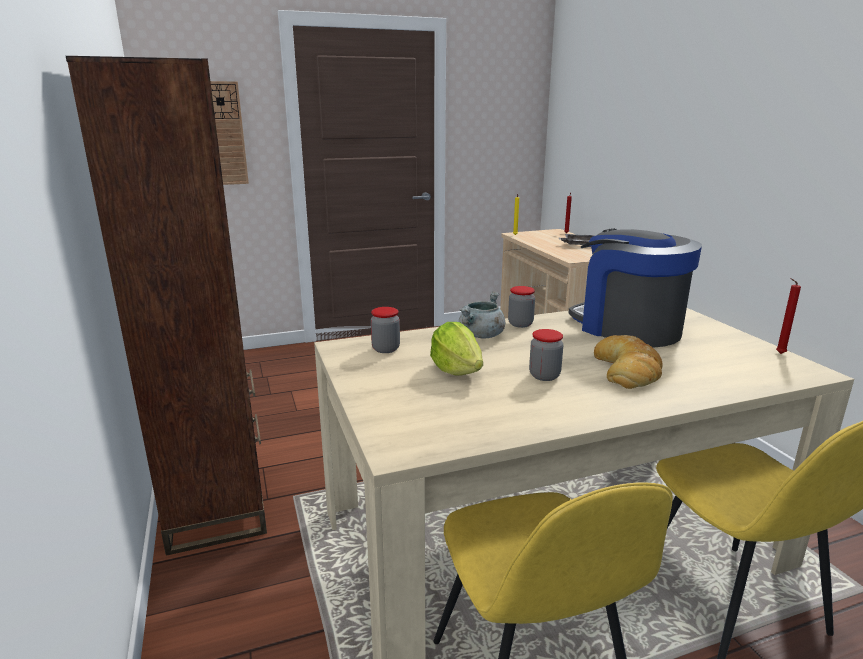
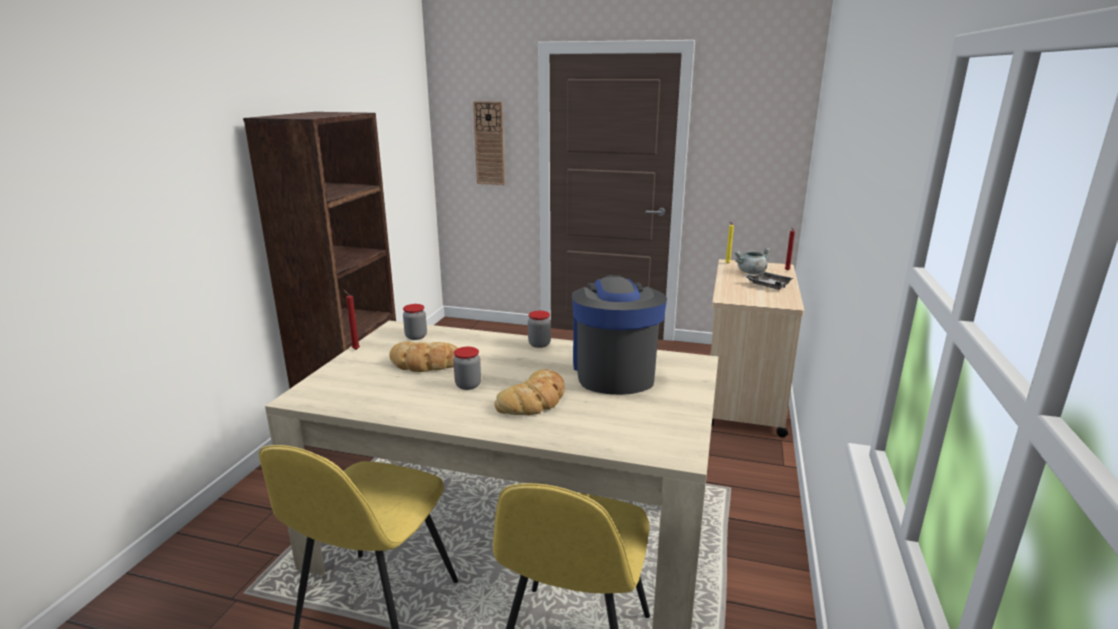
camera: 35 degrees right, 0 degrees up
lettuce [430,322,483,375] -> bread [389,341,458,372]
grey cooking pot [459,292,505,339] -> grey cooking pot moved to [734,248,771,274]
red candle [776,278,801,354] -> red candle moved to [343,289,360,350]

